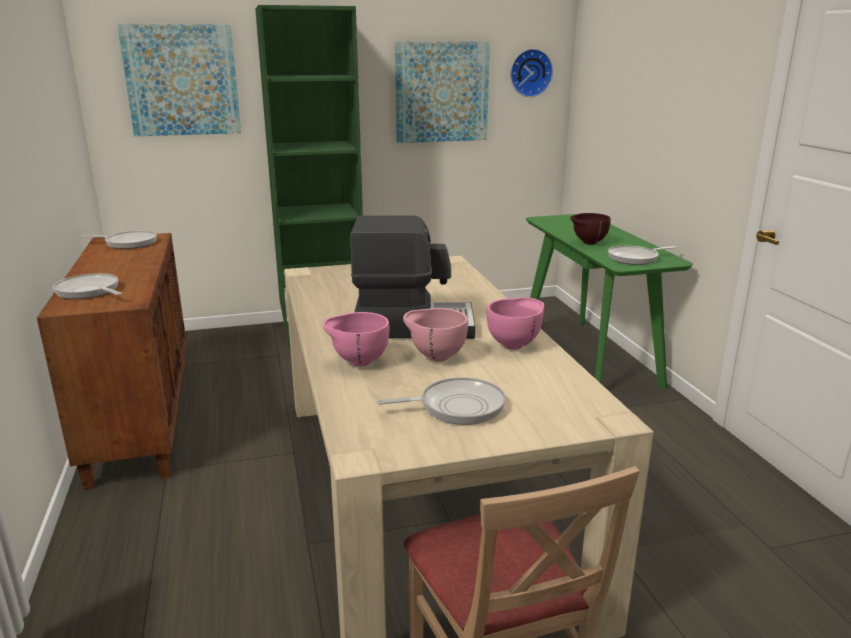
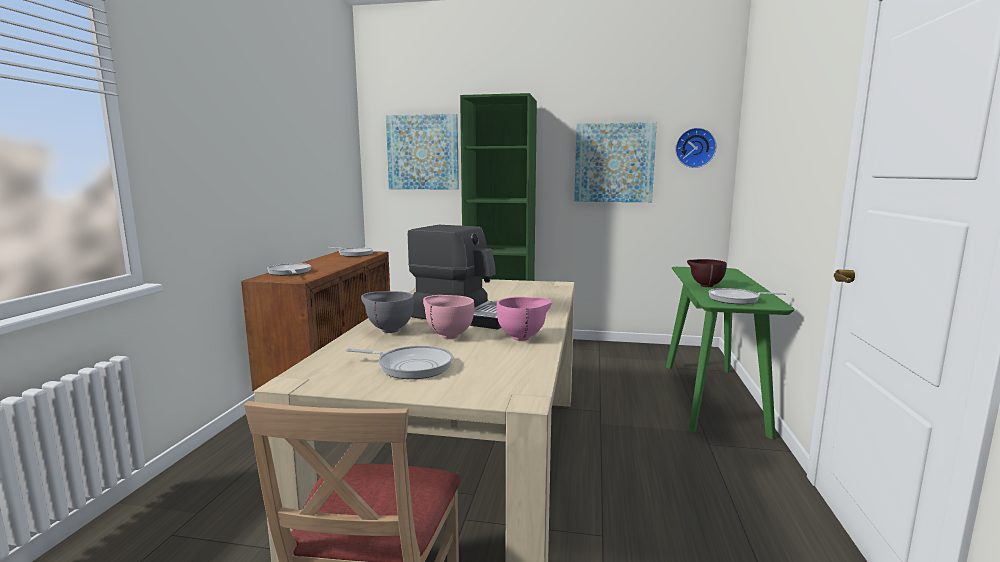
camera: 25 degrees right, 10 degrees down
pink bowl [323,312,390,367] -> grey bowl [361,291,414,333]

